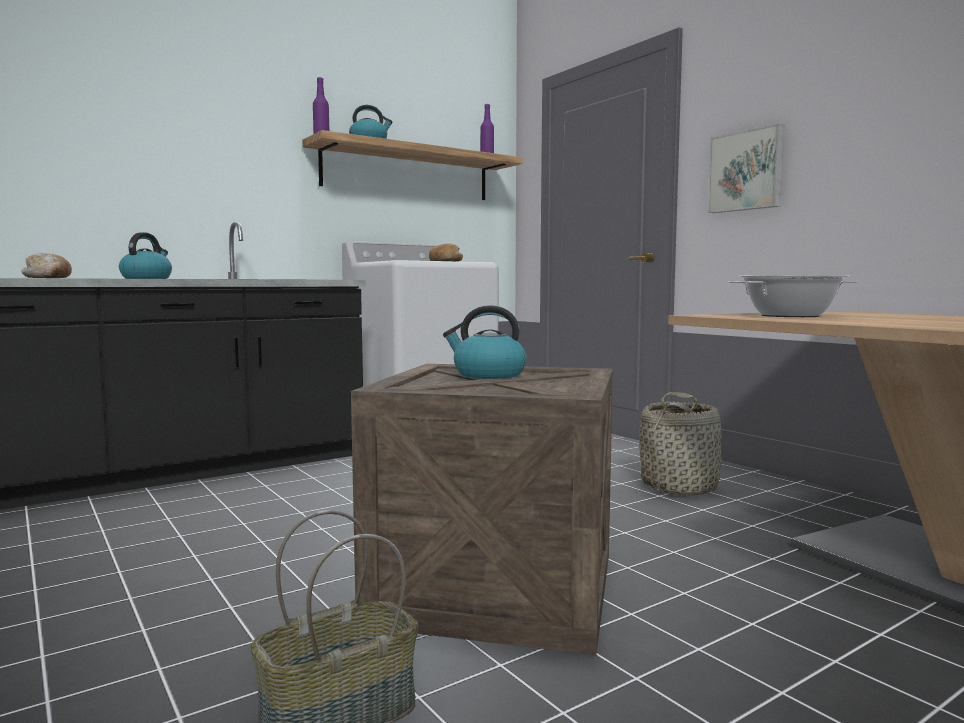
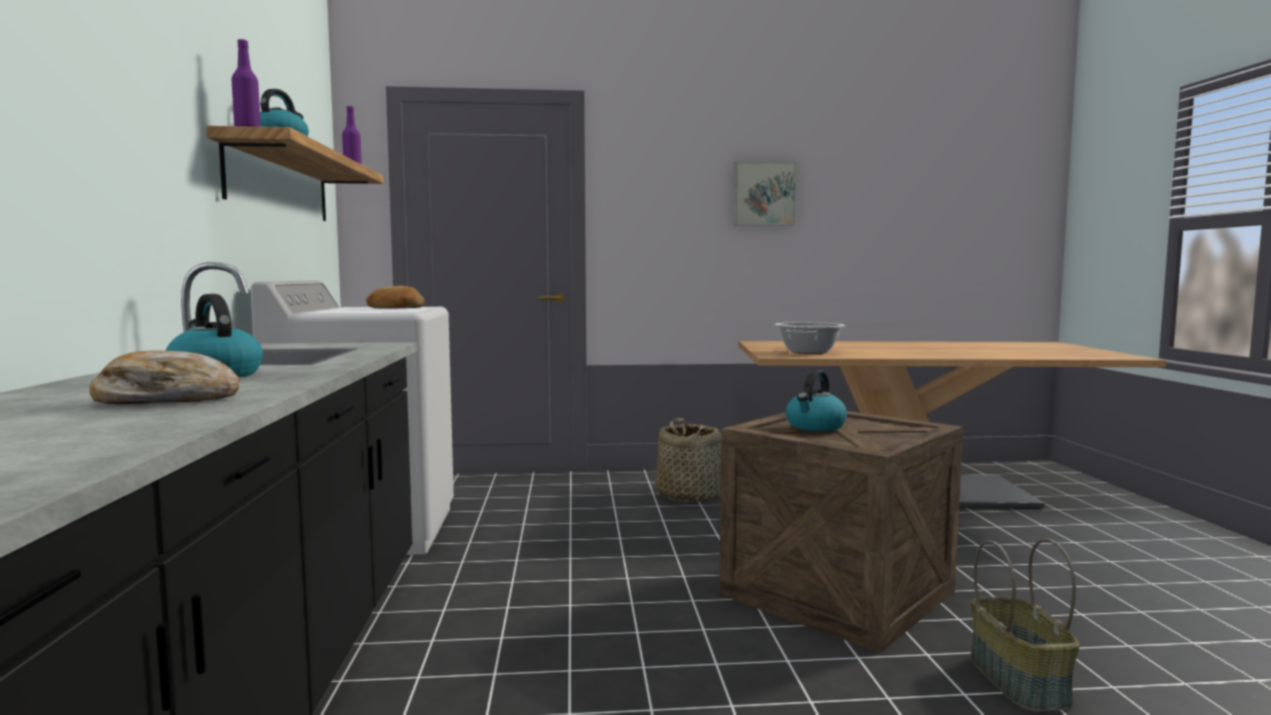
camera: 60 degrees left, 0 degrees up
picture [708,124,784,213] -> picture moved to [733,161,797,225]

